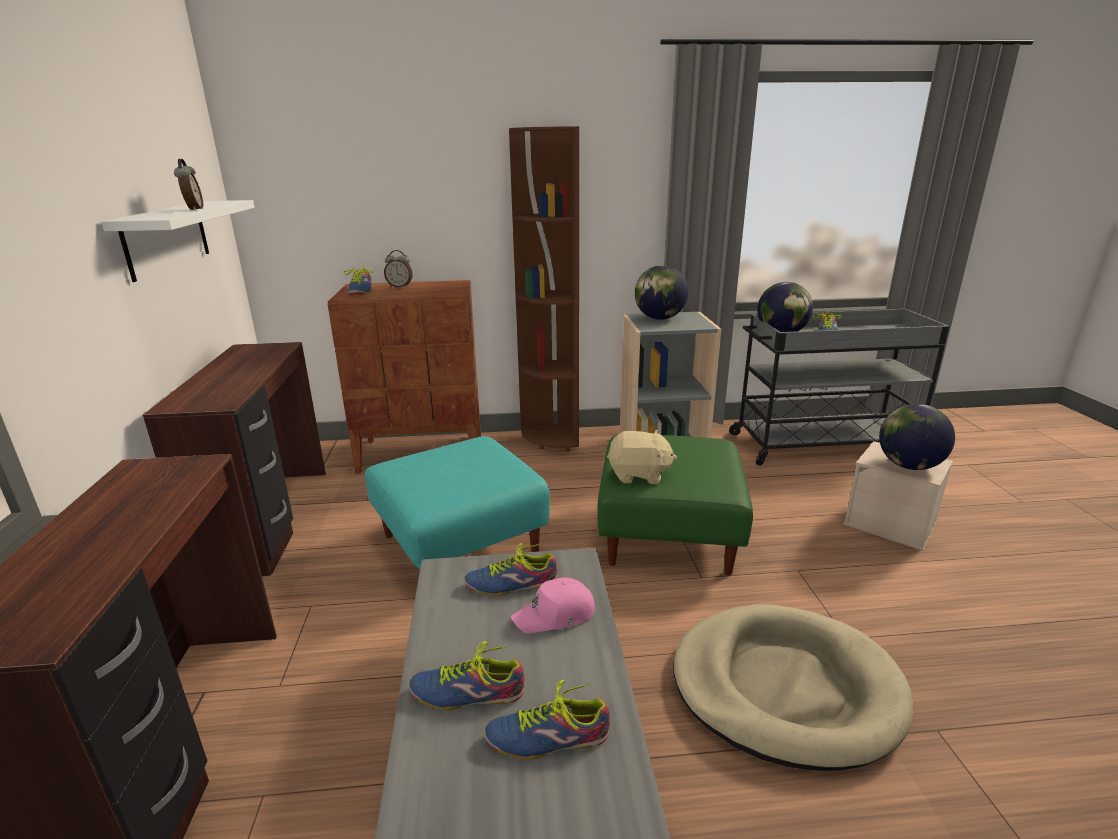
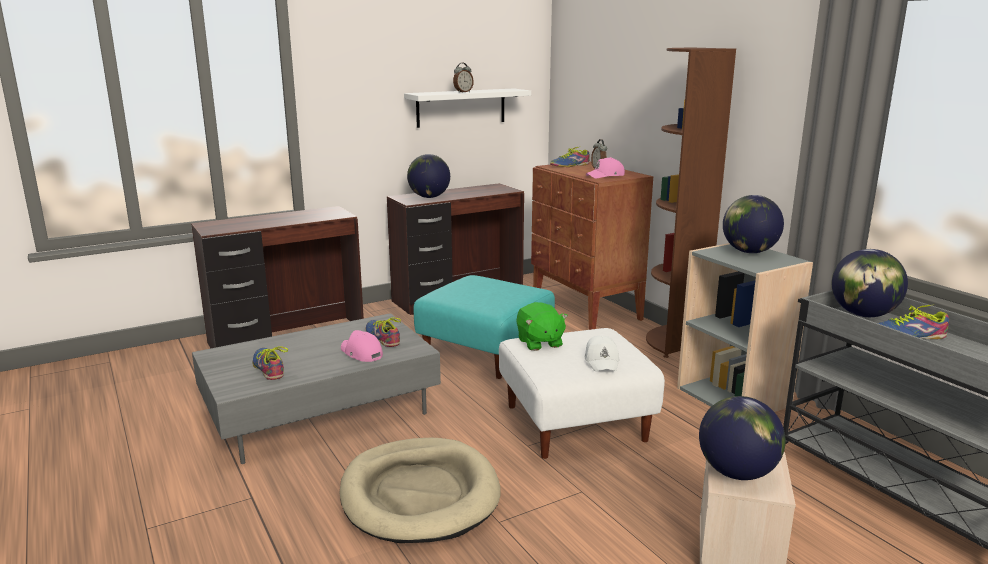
camera: 65 degrees right, 5 degrees down
shoe [409,641,525,710] -> none
green ottoman [597,435,753,575] -> white ottoman [499,328,665,459]
beige plush toy [607,430,677,484] -> green plush toy [516,302,568,351]
none -> globe [407,154,450,198]
none -> white cap [585,335,620,372]
none -> pink cap [586,157,625,179]

